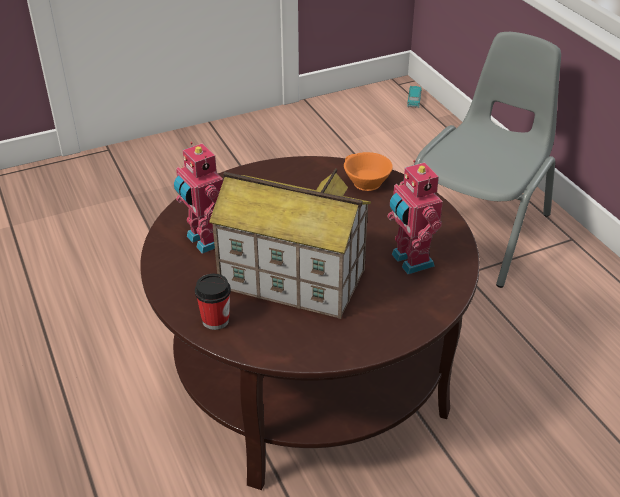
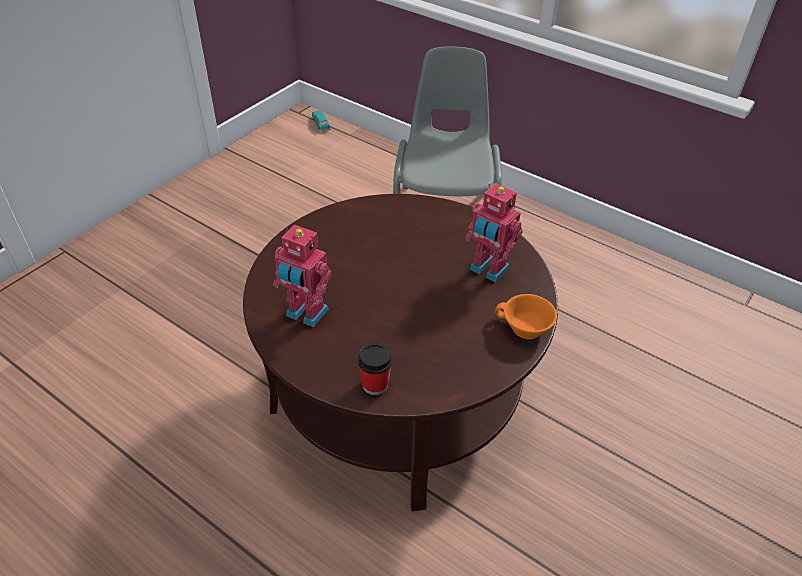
camera: 30 degrees left, 5 degrees up
toy house [209,169,371,319] -> none
orange cup [344,152,393,191] -> orange cup moved to [495,294,557,339]

